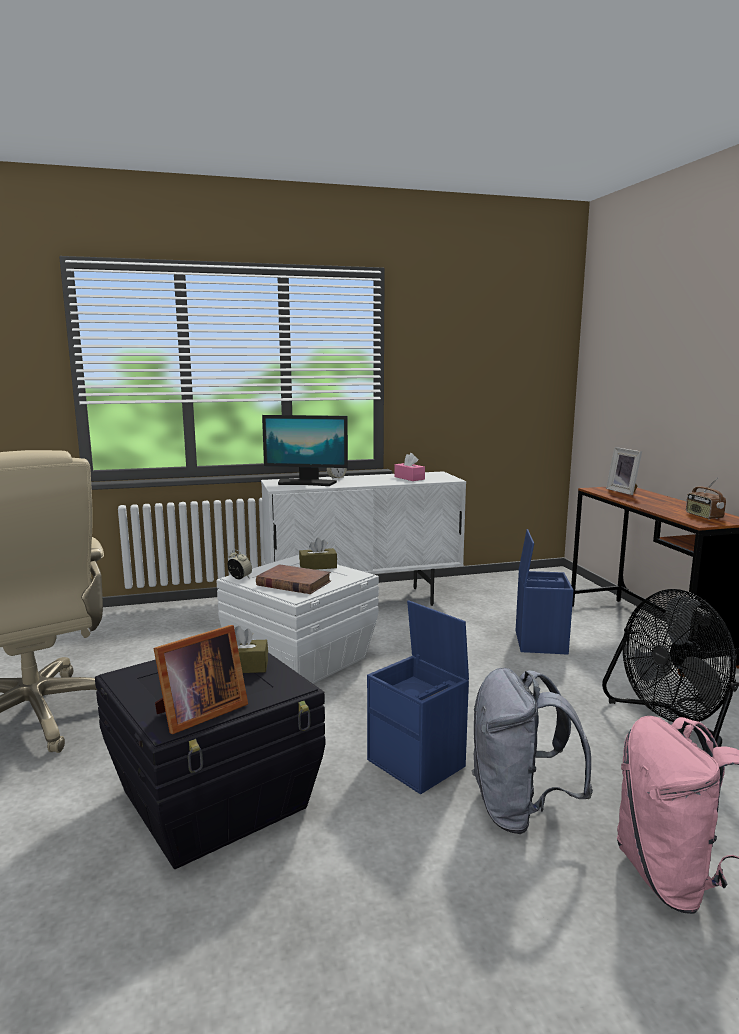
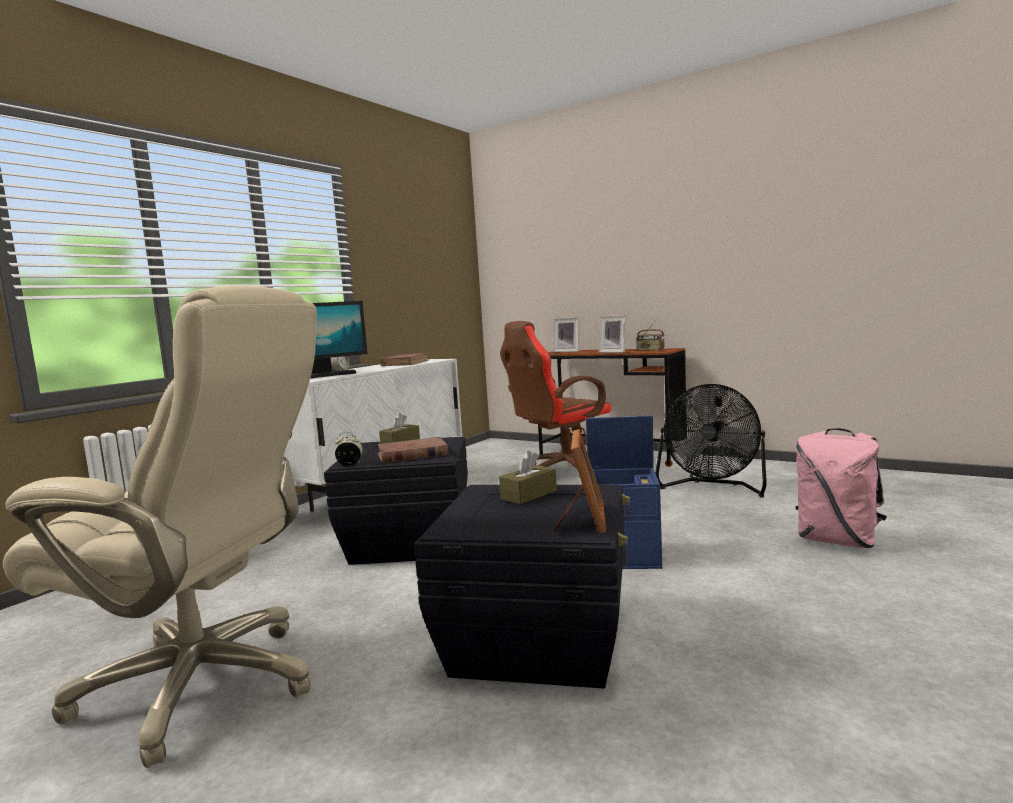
camera: 40 degrees left, 5 degrees down
white storage box [216,555,379,684] -> black storage box [324,437,468,565]
pink tissue box [394,453,425,481] -> brown book [380,353,430,366]
grey backpack [471,668,593,834] -> none
blue storage box [516,529,573,655] -> brown office chair [500,321,611,469]
none -> picture frame [598,315,627,353]

